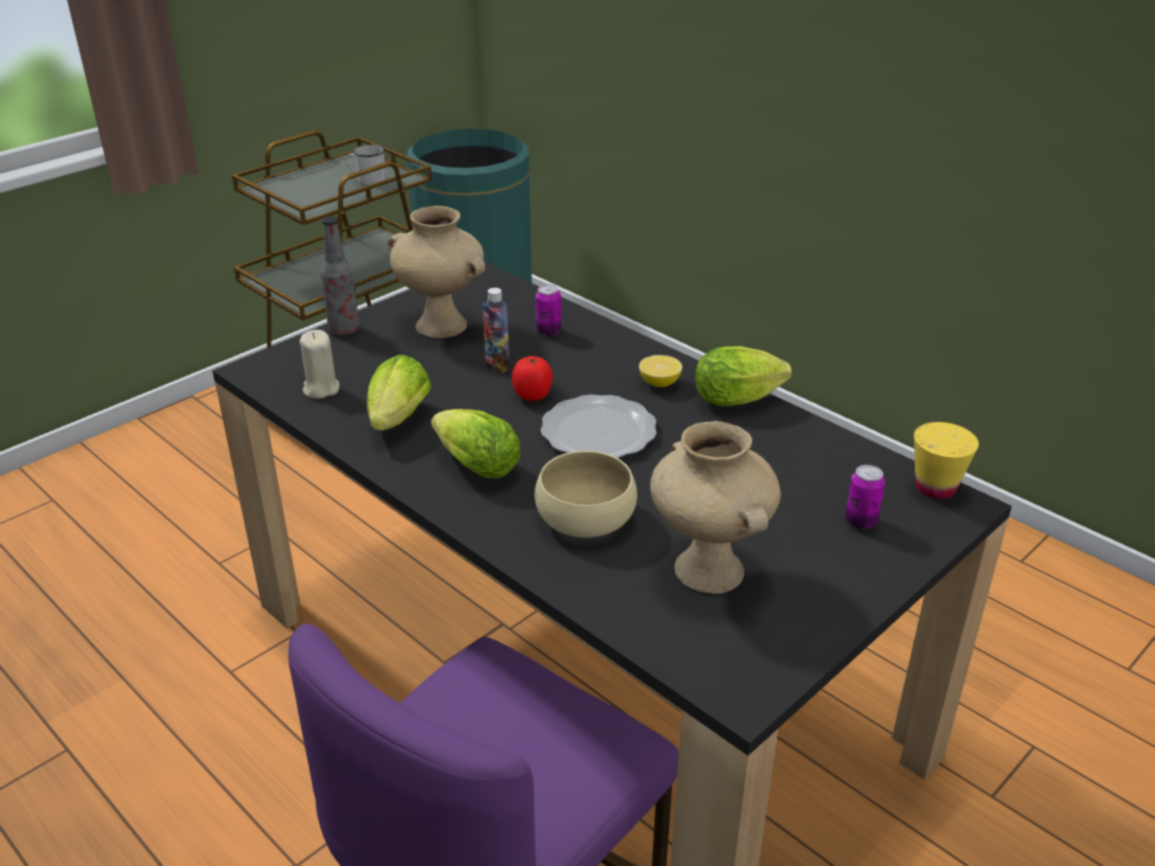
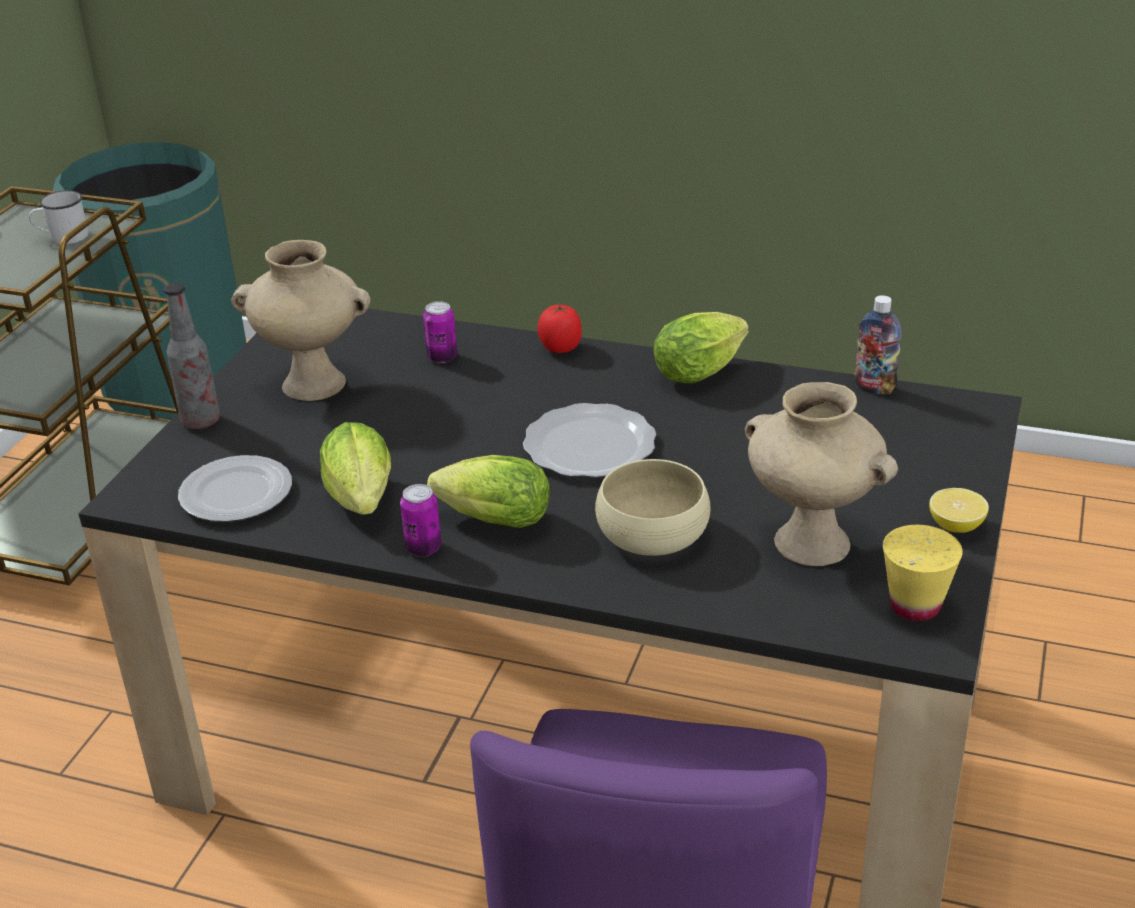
camera: 25 degrees left, 0 degrees up
beige candle [300,330,340,399] -> plate [178,455,292,522]
bottle [483,288,510,373] -> bottle moved to [855,295,902,394]
tomato [512,356,553,401] -> tomato moved to [537,304,582,353]
lemon [639,355,682,387] -> lemon moved to [929,488,989,533]
can [845,465,885,529] -> can moved to [400,484,441,557]
yellow cup [914,422,979,499] -> yellow cup moved to [883,525,963,621]

